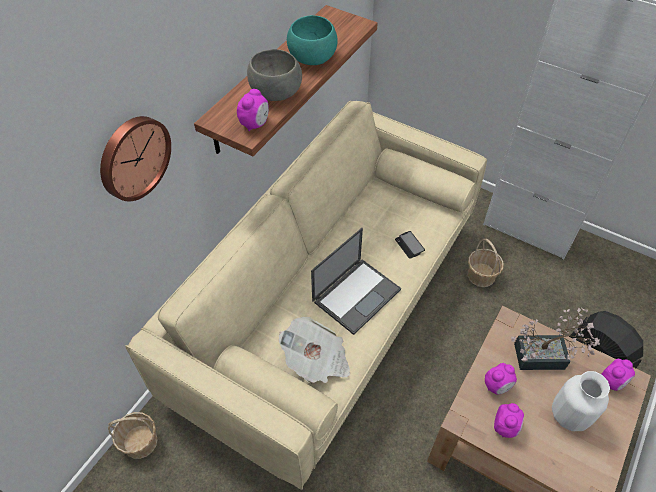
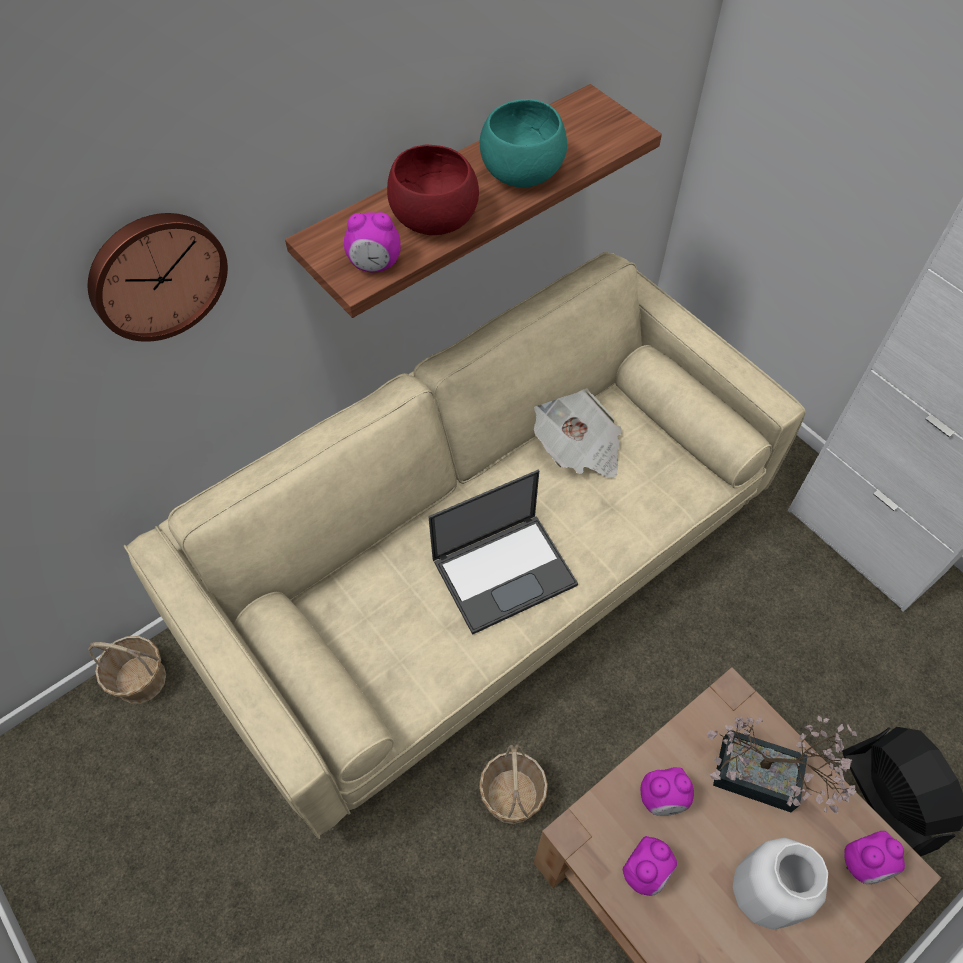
camera: 20 degrees right, 5 degrees up
alarm clock [237,89,269,131] -> alarm clock turned 45 degrees clockwise [344,212,401,272]
grey bowl [247,49,302,101] -> red bowl [387,144,479,235]
newspaper [279,317,350,383] -> newspaper moved to [534,388,622,478]
phone [395,231,425,259] -> none
basket [467,239,504,287] -> basket moved to [479,745,548,824]

